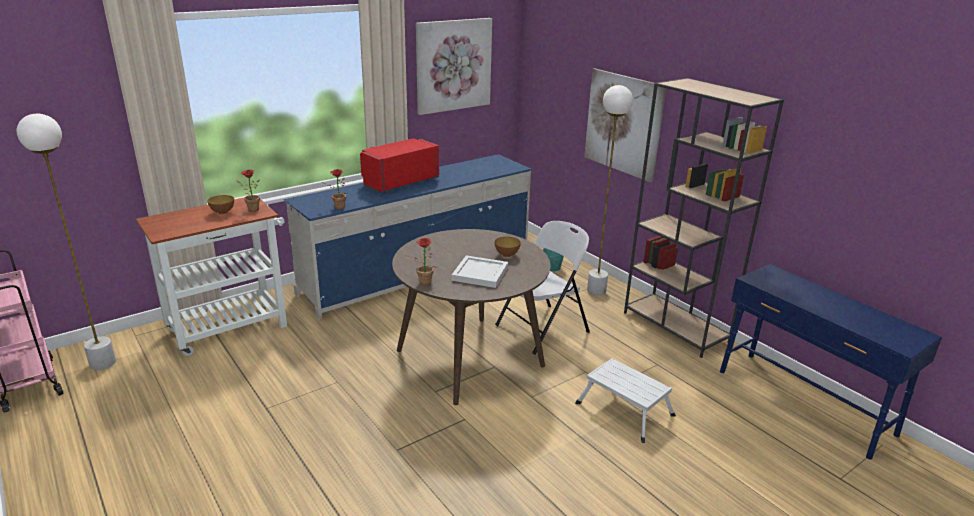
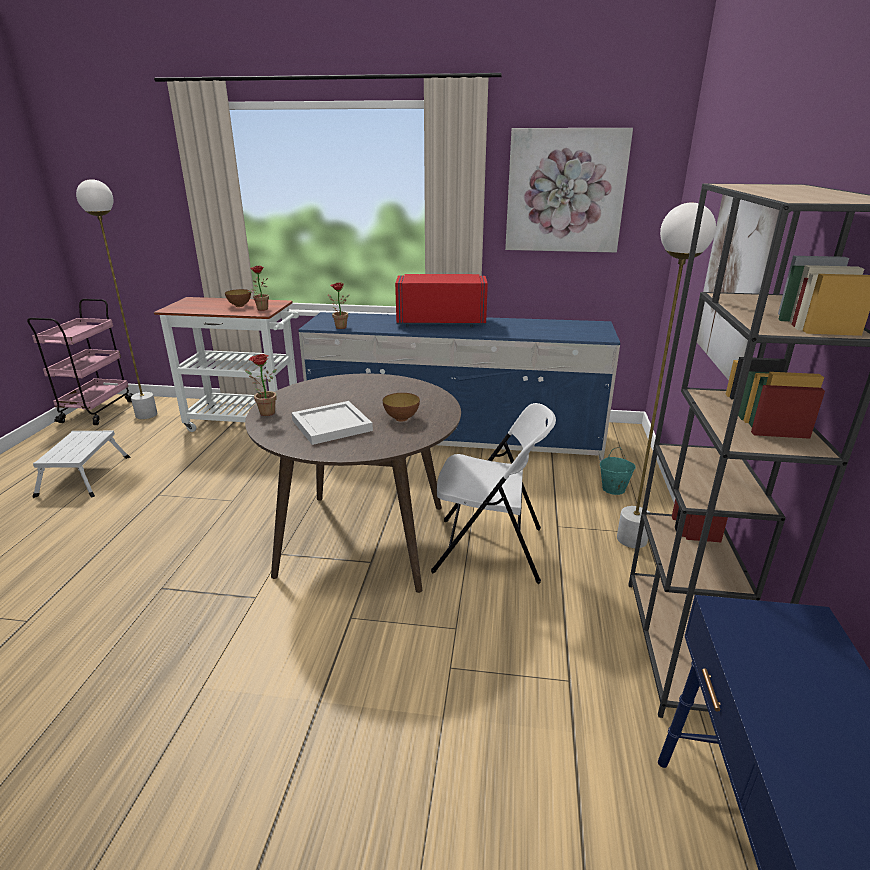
camera: 45 degrees right, 0 degrees up
white step ladder [575,358,676,443] -> white step ladder moved to [32,431,131,498]

